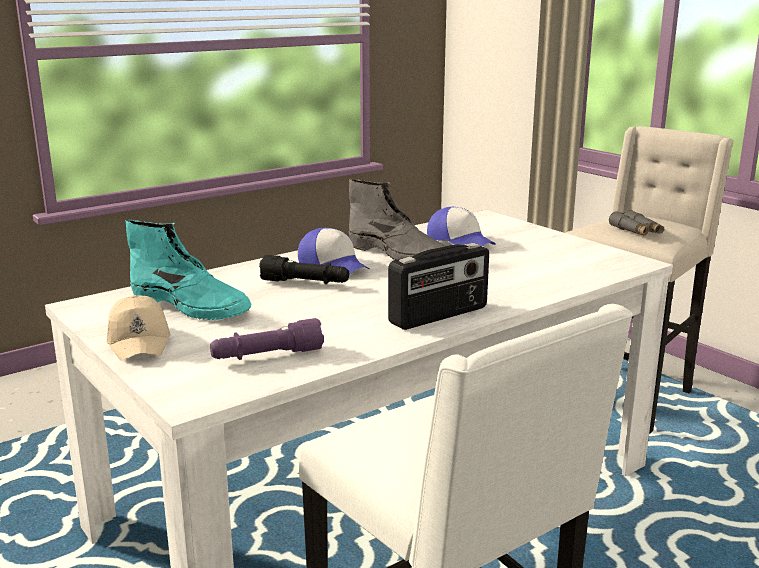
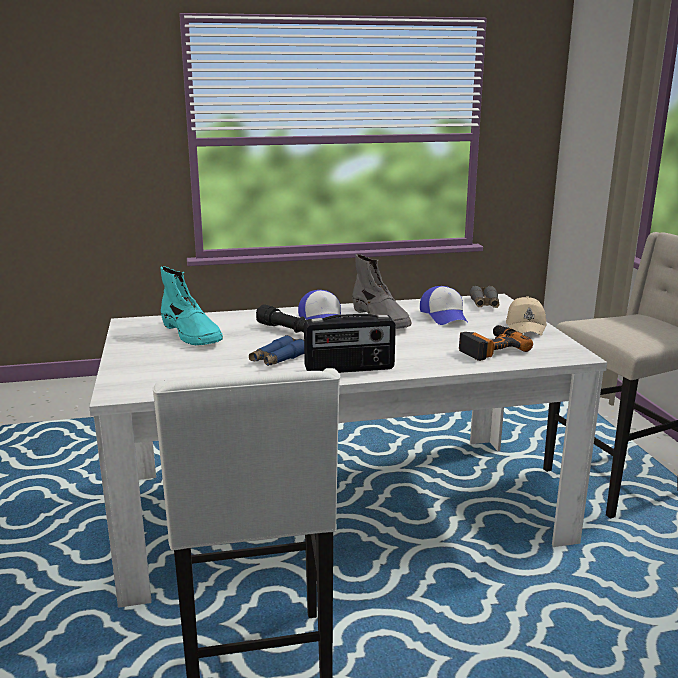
camera: 25 degrees right, 0 degrees up
beige cap [106,295,170,361] -> beige cap moved to [506,296,547,336]
purple flashlight [210,318,324,360] -> none
grey binoculars [609,210,664,235] -> grey binoculars moved to [469,286,499,308]
none -> blue binoculars [249,335,304,366]
none -> power drill [459,325,533,361]

